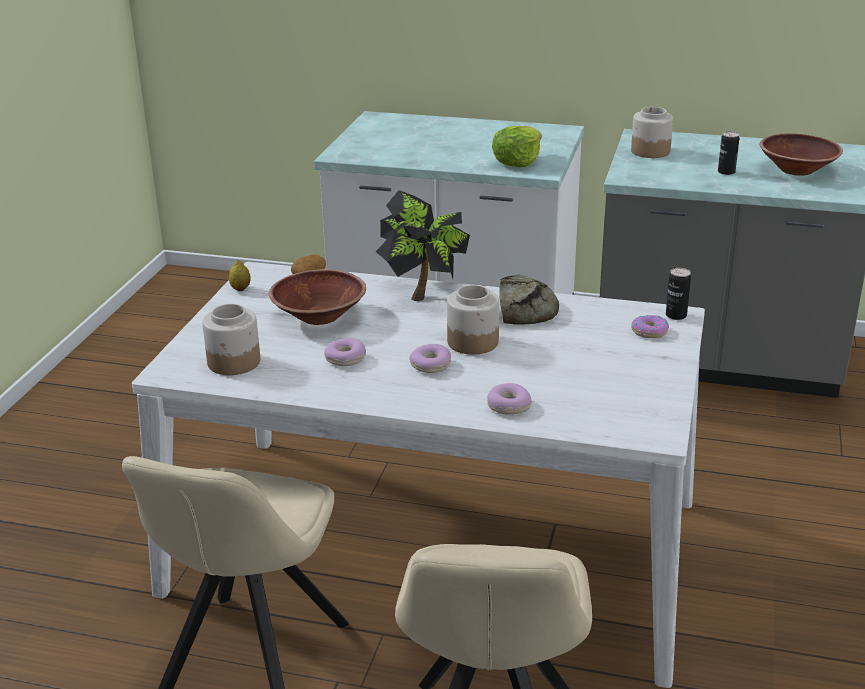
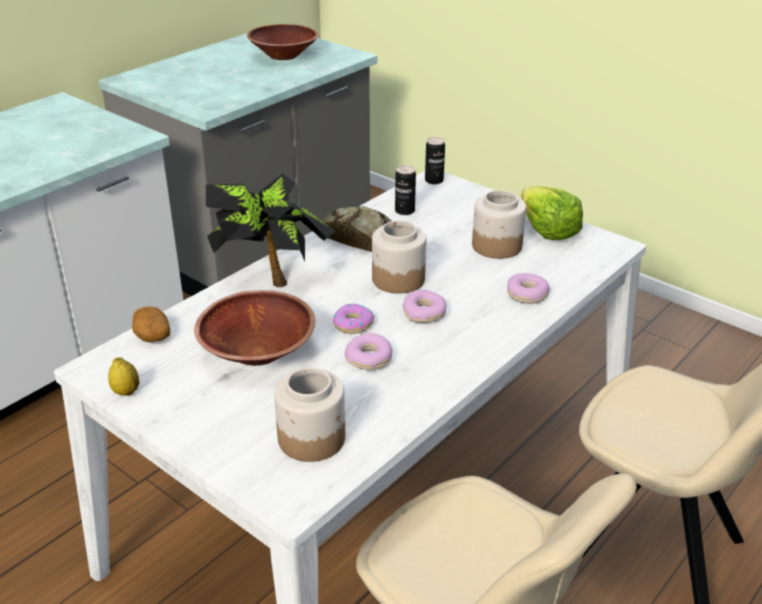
camera: 65 degrees left, 5 degrees up
lettuce [492,126,542,167] -> lettuce moved to [521,186,583,240]
jar [631,107,673,158] -> jar moved to [472,190,526,259]
donut [631,315,669,338] -> donut moved to [333,304,374,334]
can [718,131,739,175] -> can moved to [395,165,416,215]

